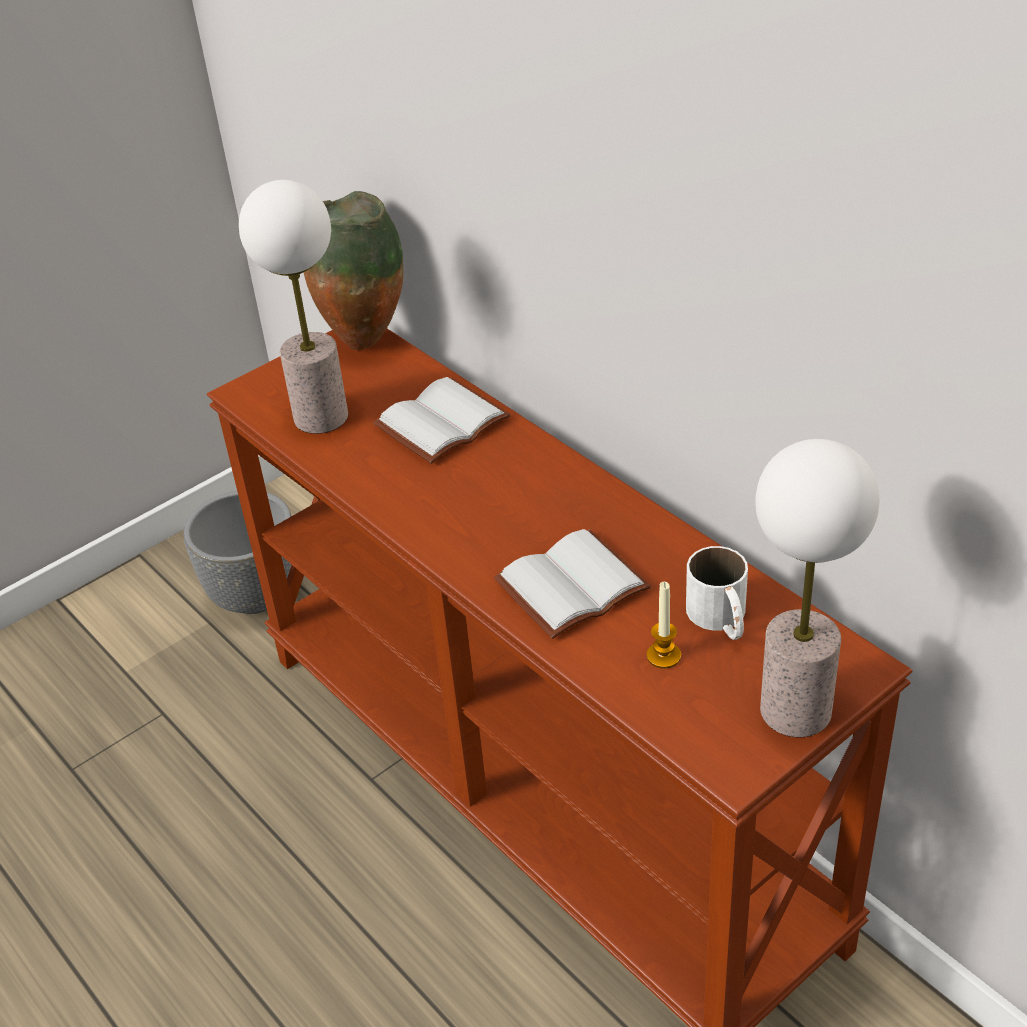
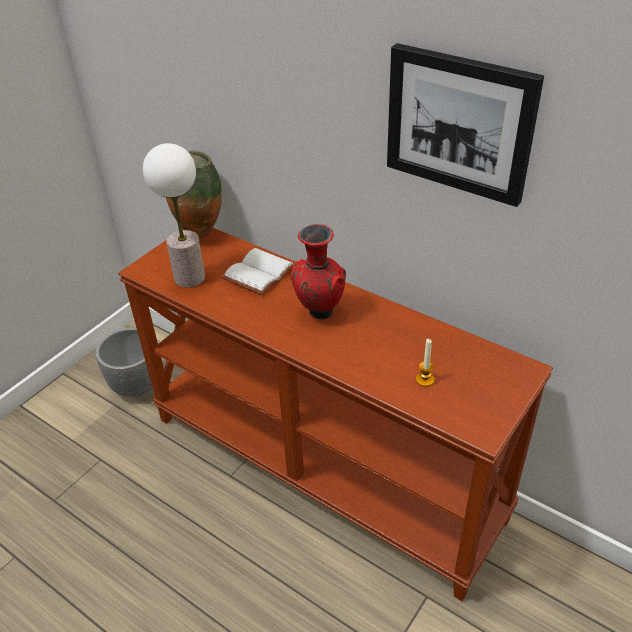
camera: 15 degrees left, 0 degrees up
white book [494,529,651,639] -> none
white mug [686,546,748,640] -> none
table lamp [755,439,879,737] -> none
none -> red vase [291,224,346,319]
none -> picture [387,43,544,207]

